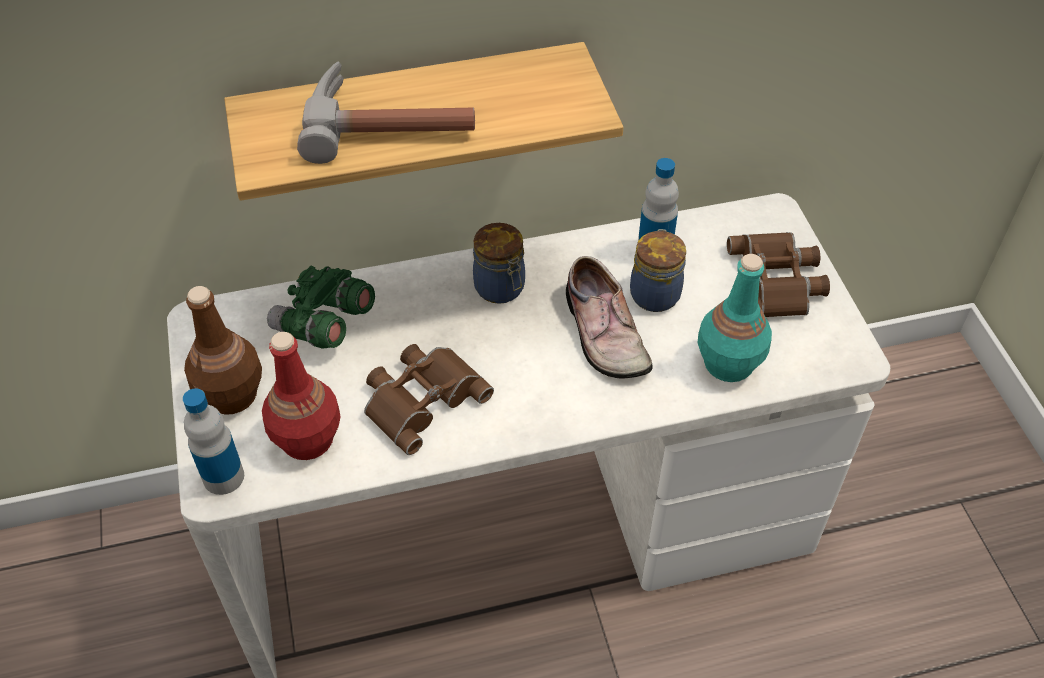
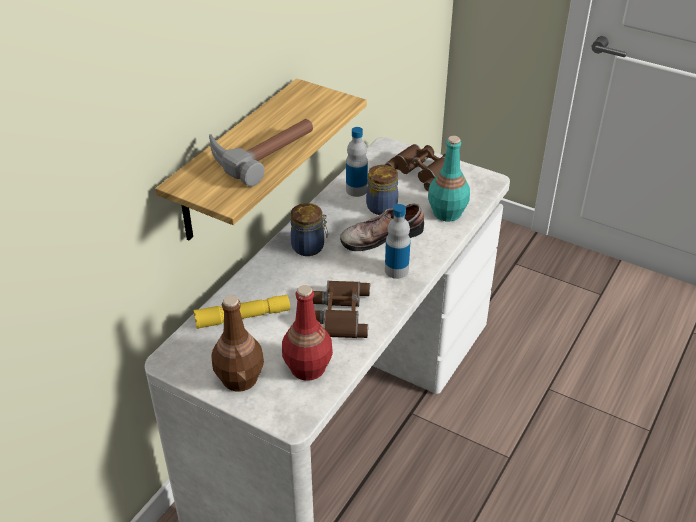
camera: 45 degrees left, 10 degrees down
bottle [183,388,244,495] -> bottle moved to [385,204,410,279]
green binoculars [267,266,375,349] -> yellow flashlight [194,295,290,329]
shoe [566,256,653,378] -> shoe turned 135 degrees clockwise [340,204,424,251]

